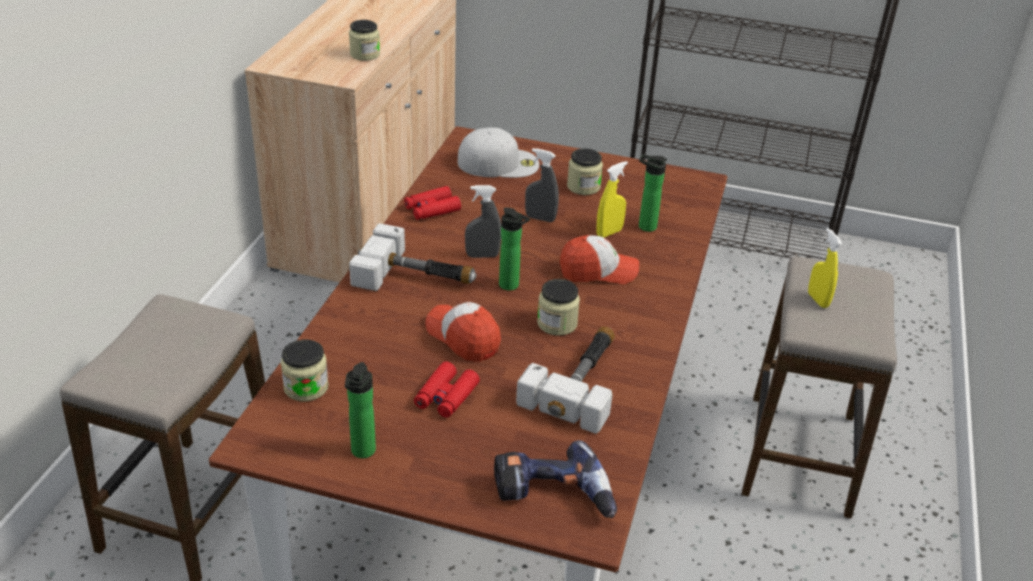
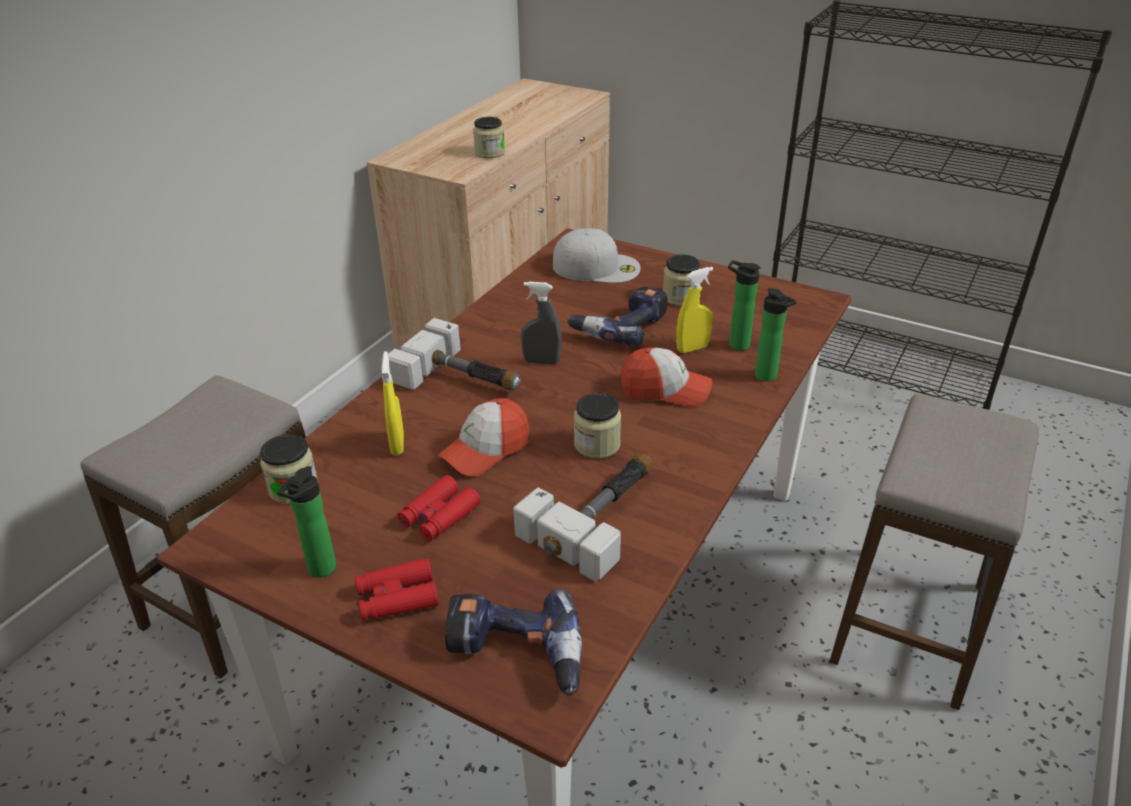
camera: 15 degrees right, 0 degrees up
red binoculars [404,186,461,220] -> red binoculars moved to [355,558,439,621]
cap [425,302,501,362] -> cap turned 105 degrees counterclockwise [437,398,529,476]
bottle [499,207,530,290] -> bottle moved to [755,288,797,382]
grey spray bottle [525,148,559,222] -> power drill [567,286,667,346]
yellow spray bottle [808,228,842,308] -> yellow spray bottle moved to [382,351,404,455]

